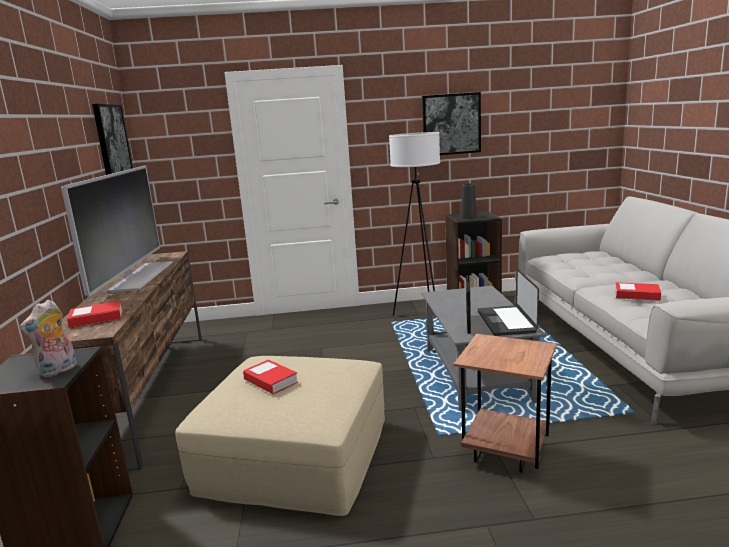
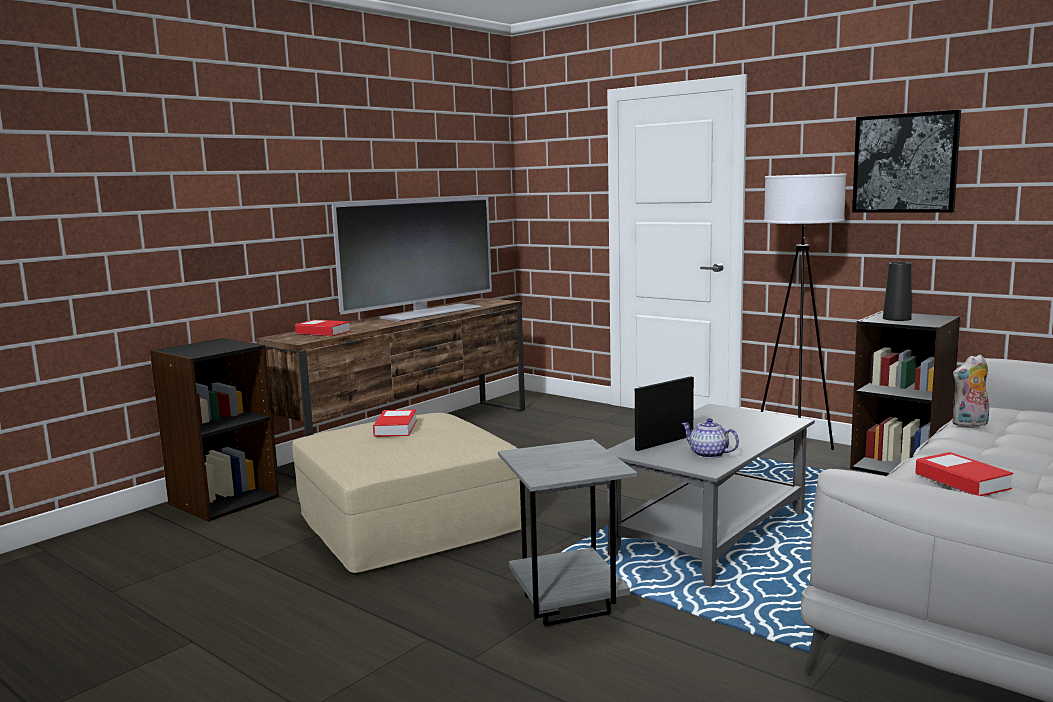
camera: 45 degrees right, 5 degrees down
plush toy [20,300,77,378] -> plush toy moved to [952,354,989,427]
picture [92,104,133,175] -> none
brown side table [454,334,557,473] -> grey side table [498,439,637,627]
laptop [478,269,539,336] -> teapot [681,418,739,459]

